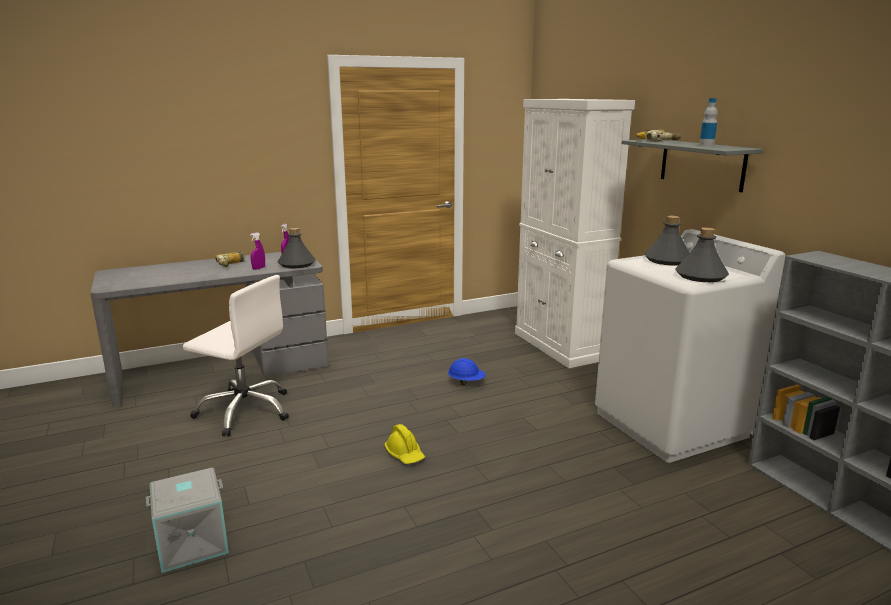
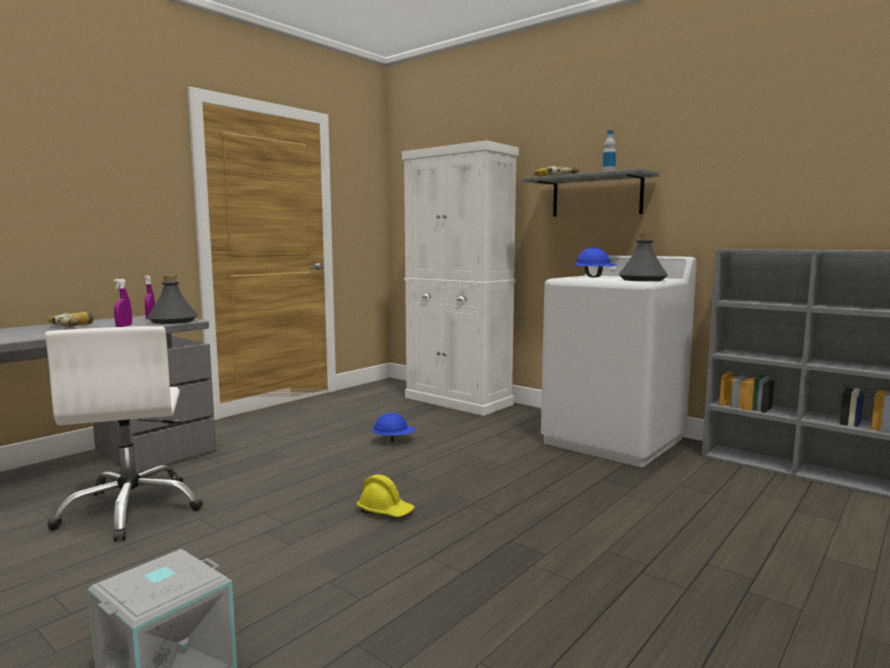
camera: 25 degrees left, 10 degrees down
white office chair [183,275,289,436] -> white office chair turned 75 degrees clockwise [45,326,203,541]
grey bottle [645,216,690,266] -> blue hard hat [574,247,617,277]

